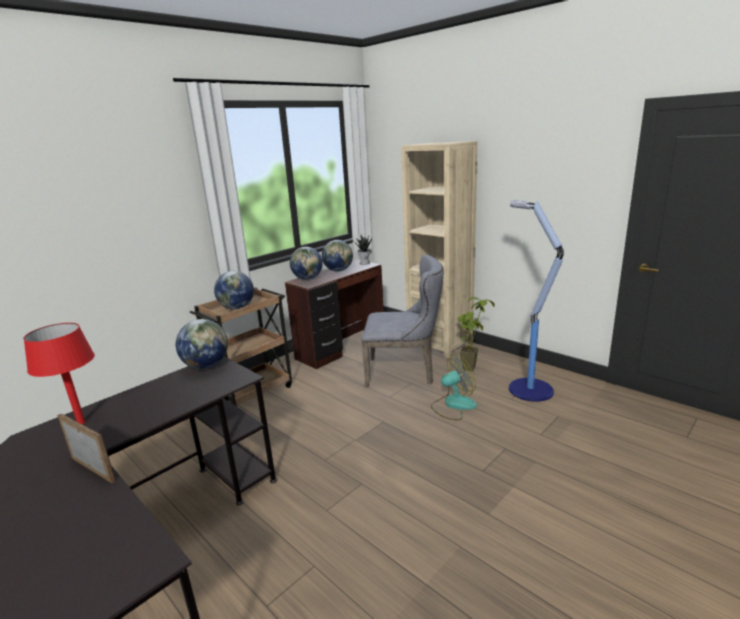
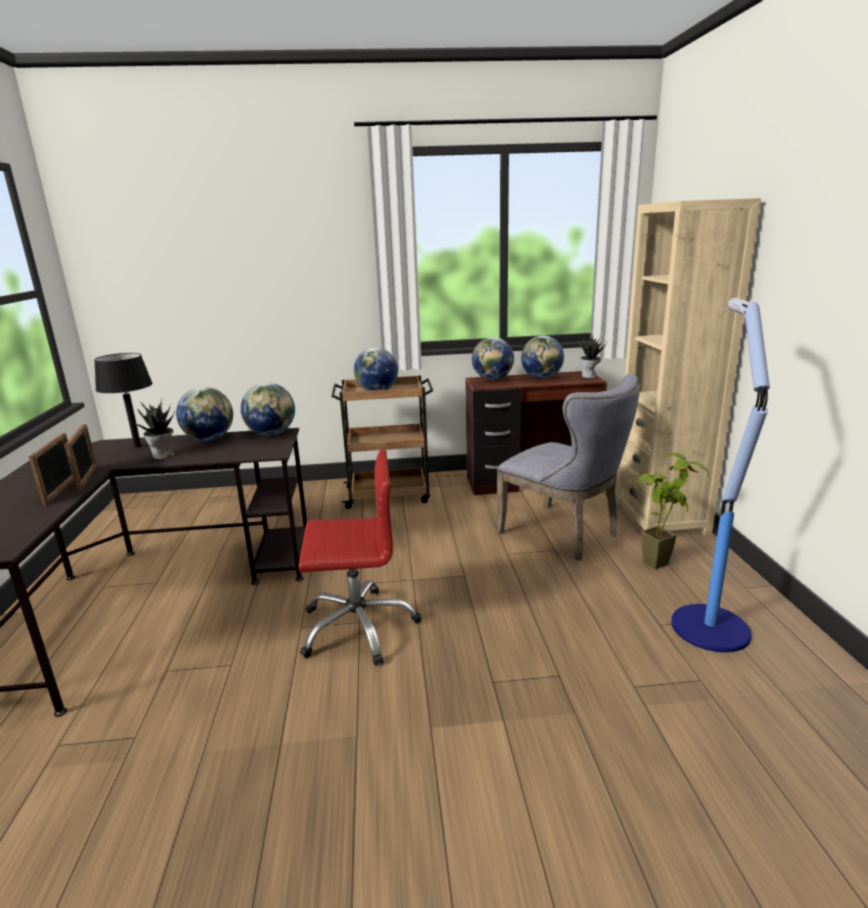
camera: 40 degrees right, 0 degrees up
red table lamp [23,323,95,424] -> black table lamp [94,353,153,448]
fan [431,354,477,420] -> none
none -> picture frame [29,433,74,505]
none -> potted plant [133,400,175,459]
none -> globe [176,387,233,441]
none -> red office chair [299,449,422,666]

